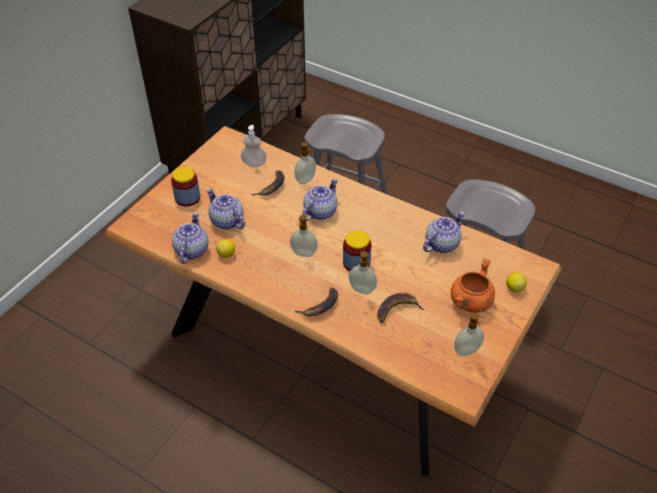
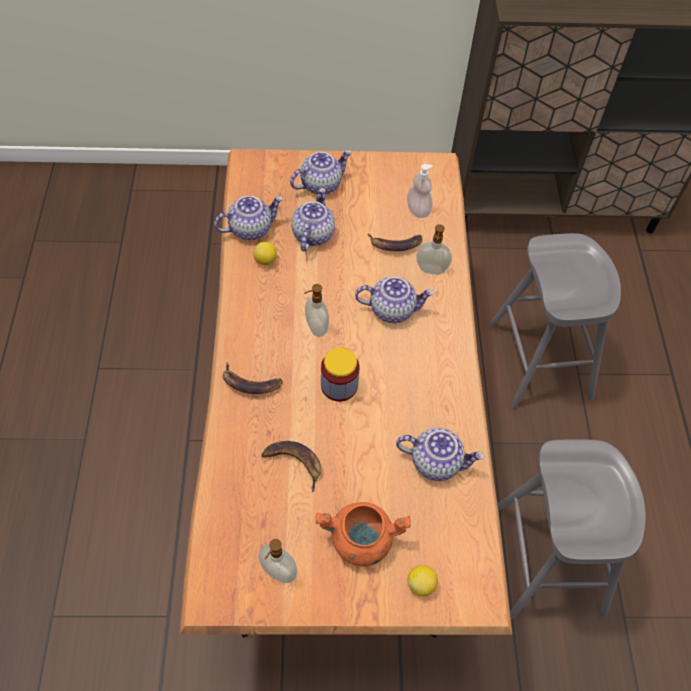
camera: 55 degrees right, 10 degrees up
jar [171,167,200,206] -> teapot [290,150,352,195]
soap dispenser [349,251,377,294] -> none

